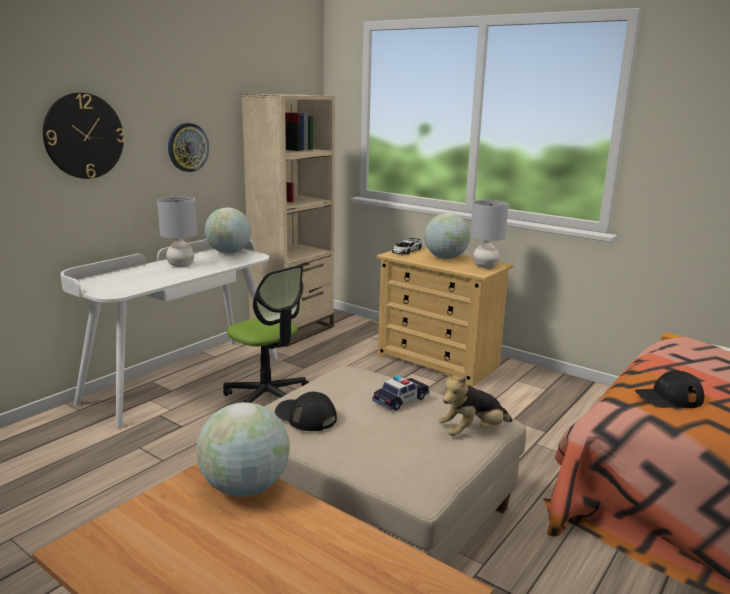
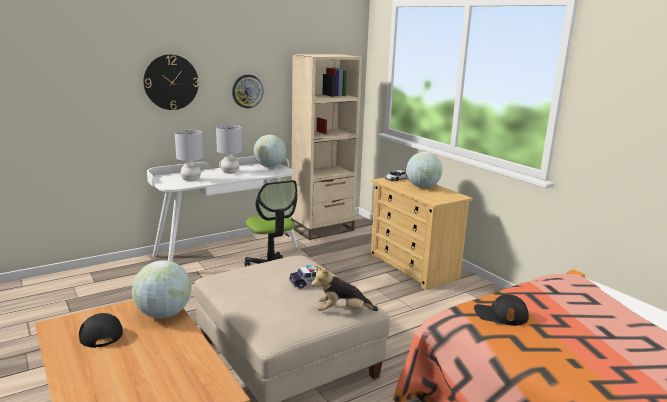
camera: 20 degrees right, 0 degrees up
black cap [275,391,337,431] -> black cap moved to [79,313,123,348]
grey table lamp [470,200,509,268] -> grey table lamp moved to [175,130,203,181]

